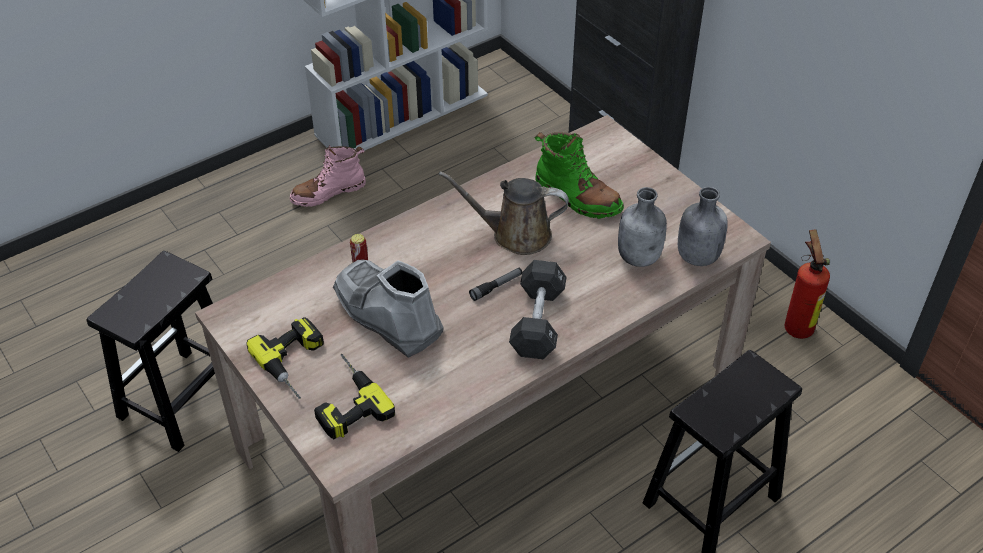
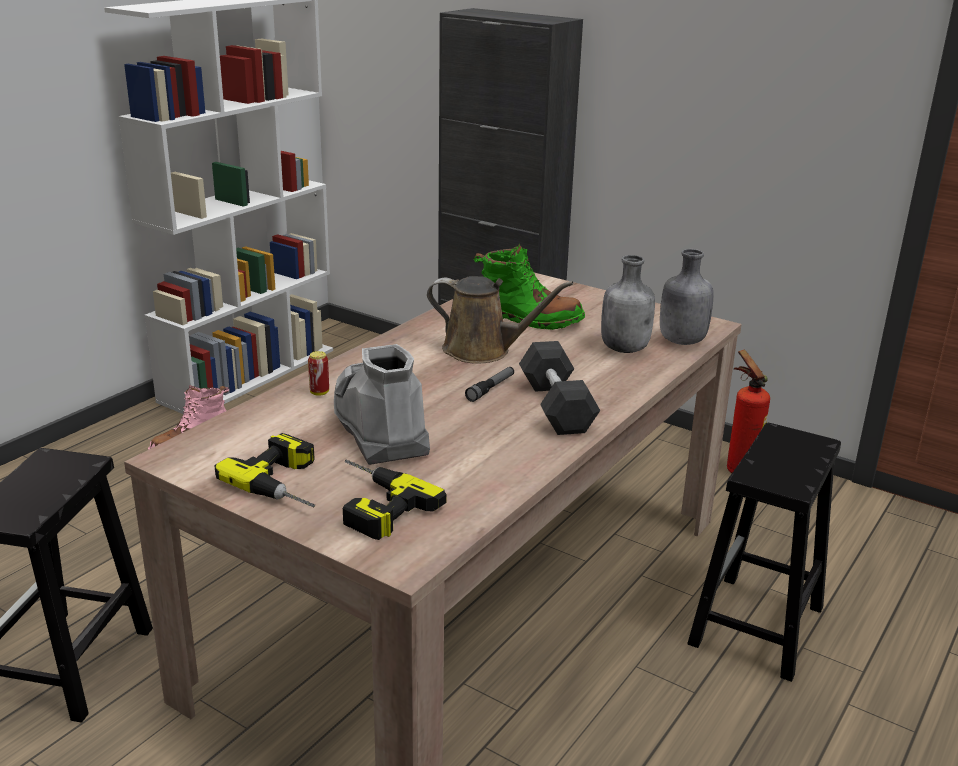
camera: 20 degrees left, 20 degrees down
grey boot [333,260,444,358] -> grey boot turned 45 degrees clockwise [334,344,430,465]
brown watering can [438,171,569,255] -> brown watering can turned 150 degrees counterclockwise [427,276,573,364]

